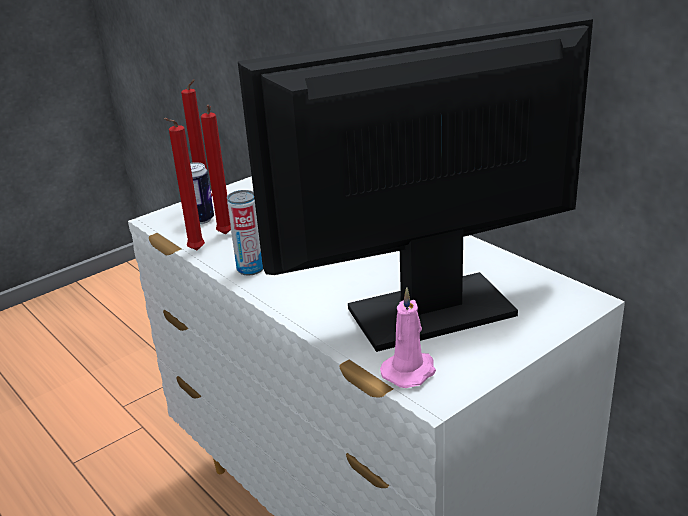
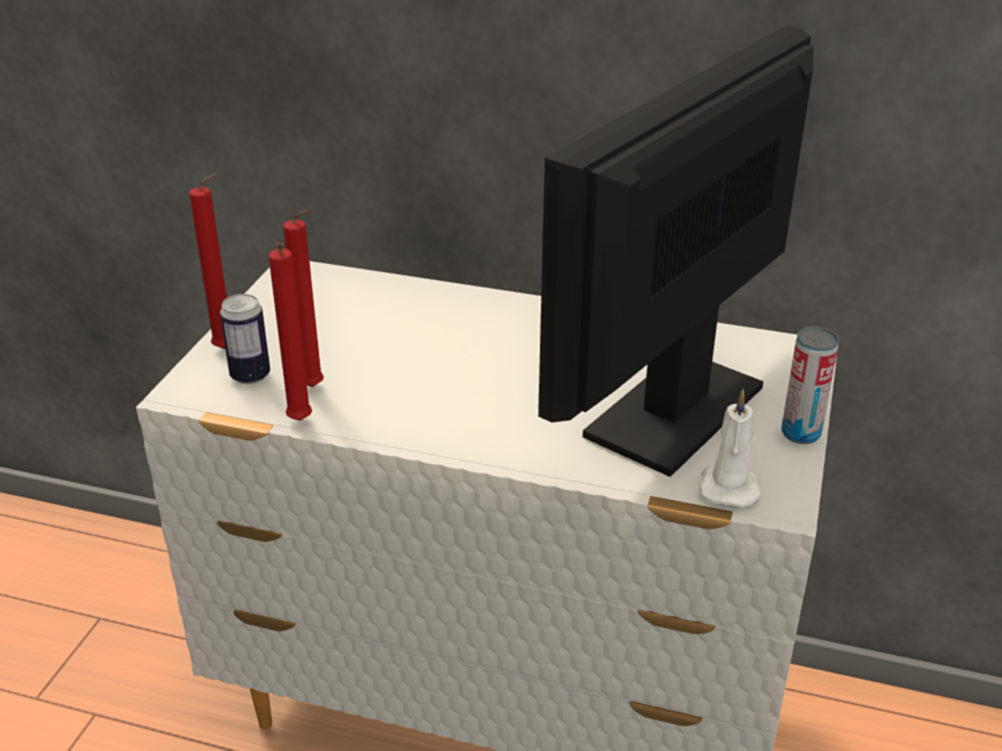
camera: 35 degrees left, 5 degrees up
can [227,190,263,275] -> can moved to [781,327,839,444]
pink candle [380,287,436,388] -> white candle [698,389,761,507]

